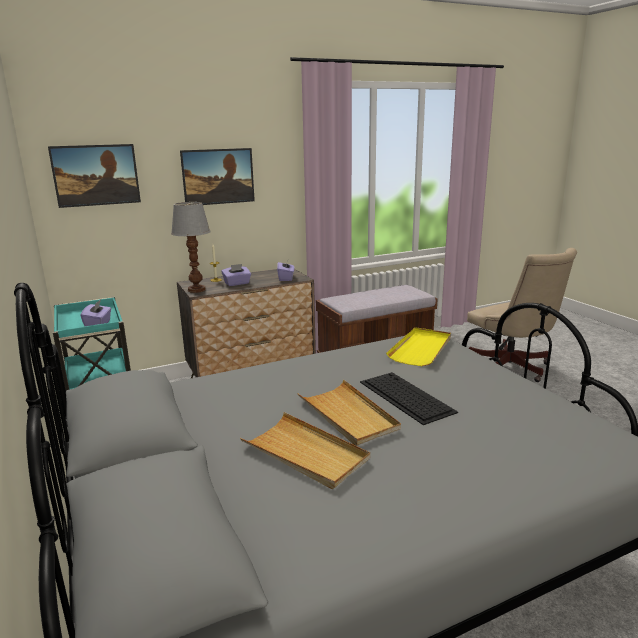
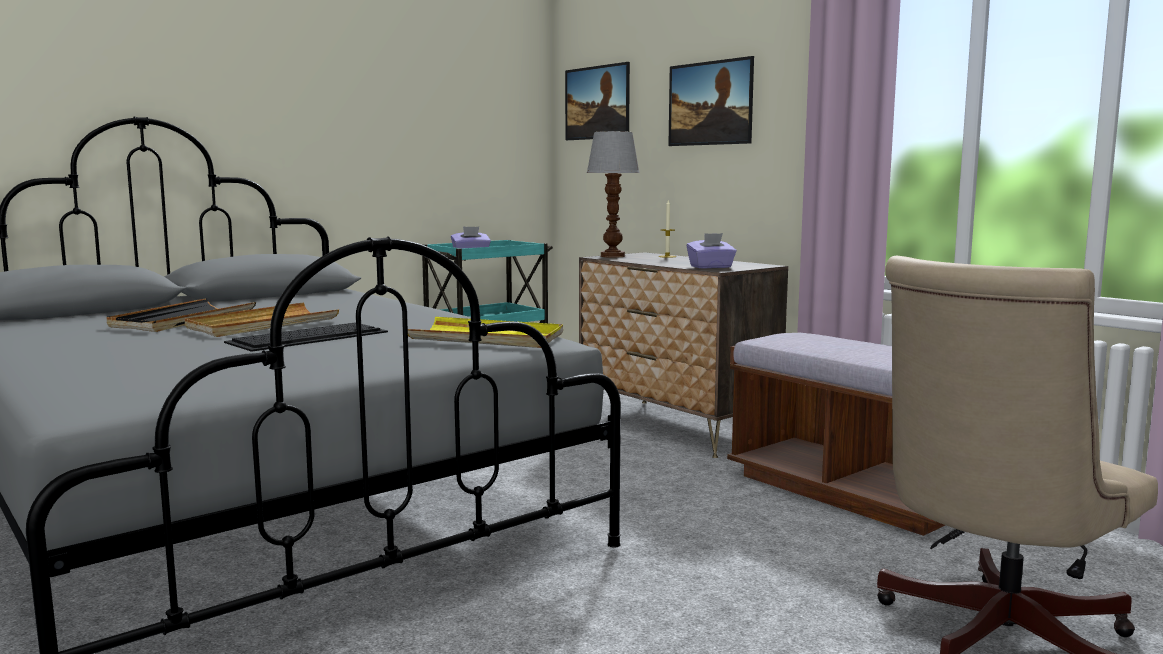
camera: 75 degrees right, 10 degrees down
purple tissue box [221,264,251,286] -> none
beige tray [240,412,370,489] -> black tray [106,298,256,332]

